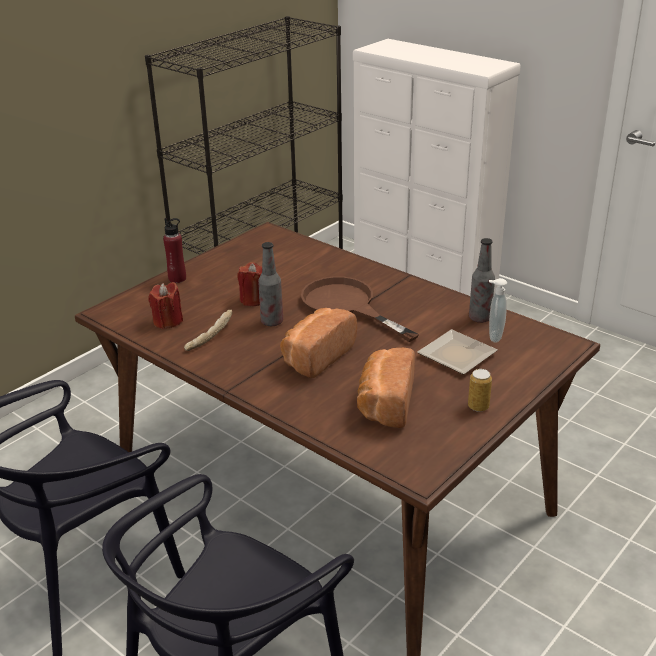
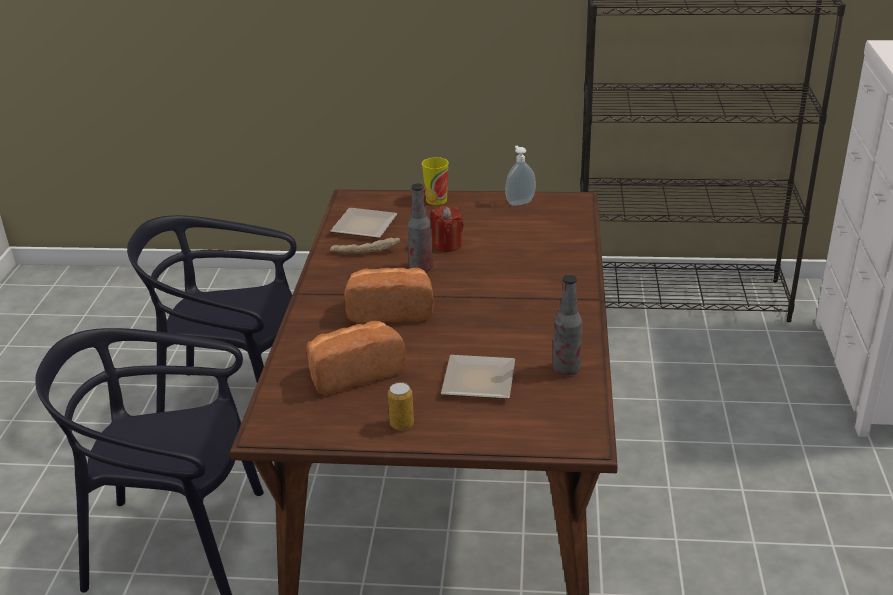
camera: 55 degrees right, 0 degrees up
red candle [149,282,183,329] -> plate [330,208,398,238]
red bottle [163,218,186,283] -> cup [422,157,448,205]
brown frying pan [301,276,419,342] -> none
soap dispenser [489,278,507,342] -> soap dispenser moved to [505,146,536,206]

